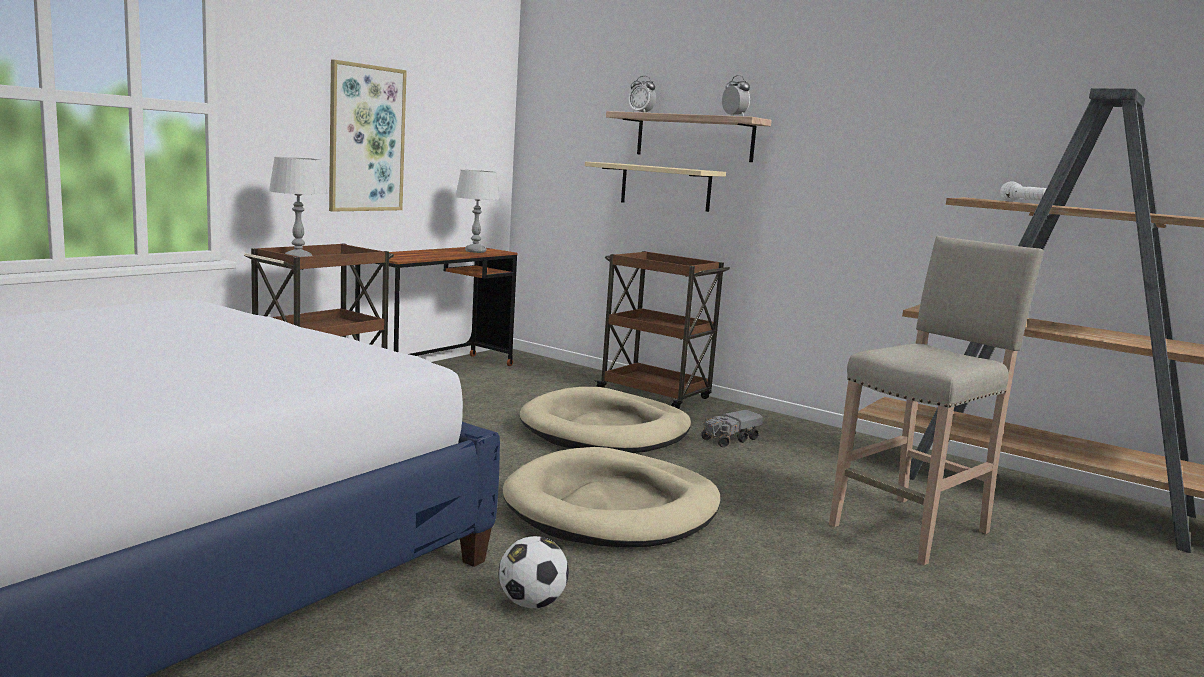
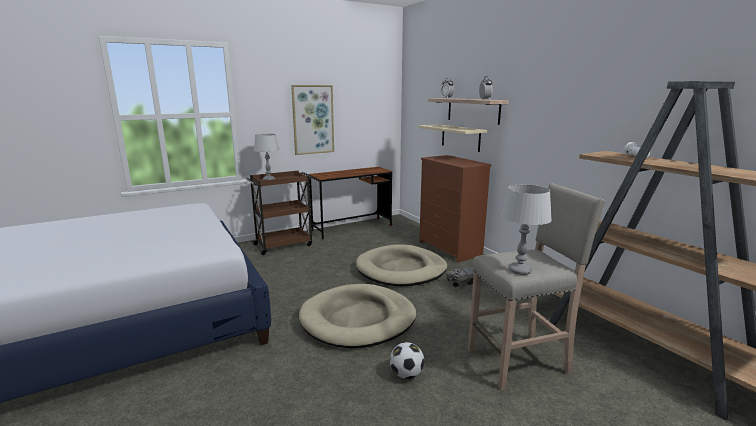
camera: 25 degrees right, 5 degrees up
grey table lamp [455,170,500,253] -> grey table lamp moved to [501,185,552,275]
football [499,536,569,608] -> football moved to [390,342,425,379]
brown cart [595,251,730,409] -> brown dresser [419,155,492,263]

